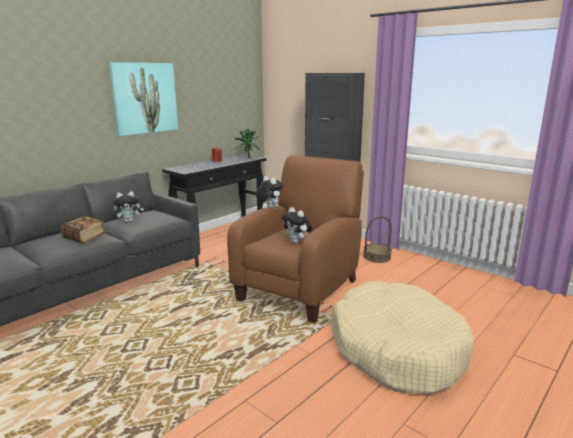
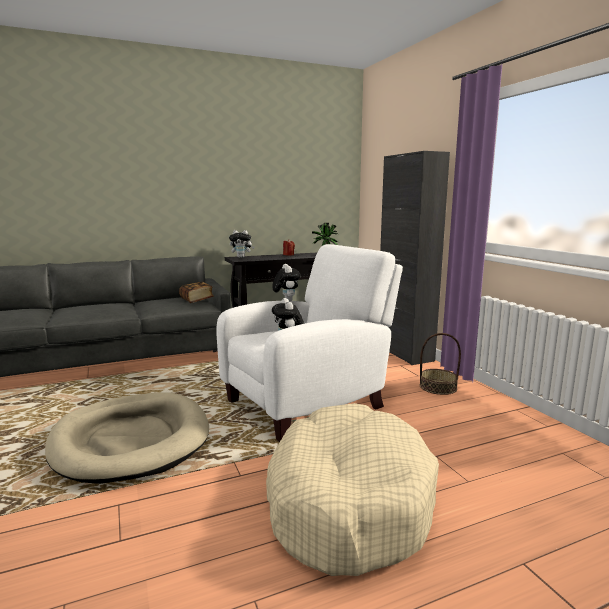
camera: 25 degrees right, 5 degrees down
book [60,216,107,244] -> book moved to [179,282,214,303]
picture [109,62,178,136] -> none
plush toy [113,191,144,223] -> plush toy moved to [229,230,255,258]
brown armchair [227,155,364,323] -> white armchair [216,244,403,442]
none -> beige dog bed [45,392,209,484]

